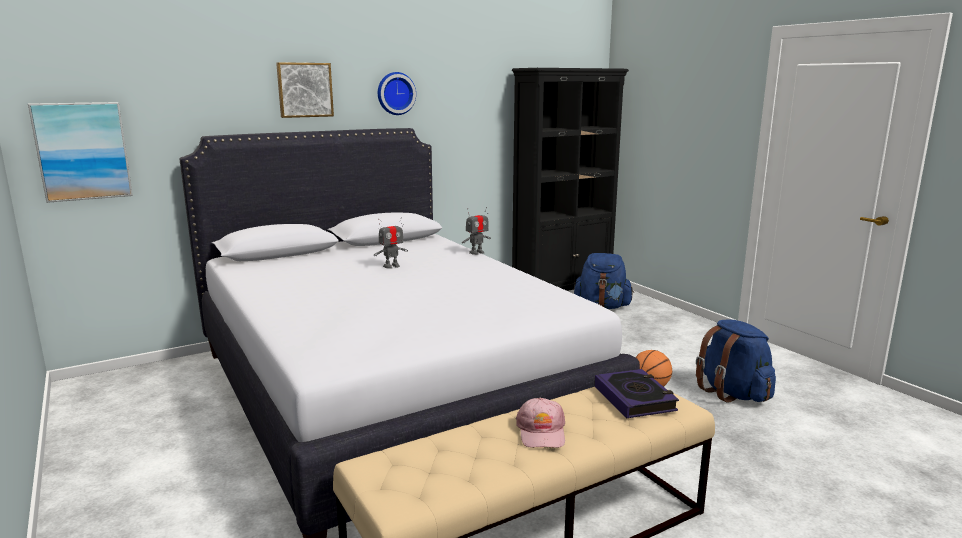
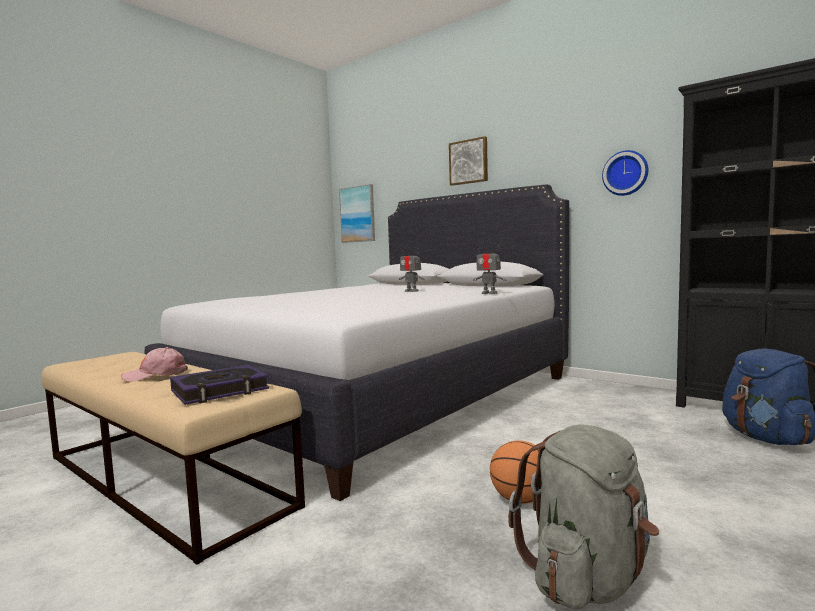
camera: 70 degrees right, 10 degrees down
wall clock [378,72,416,115] -> wall clock moved to [602,150,648,196]
blue backpack [696,320,776,403] -> grey backpack [508,424,659,610]

